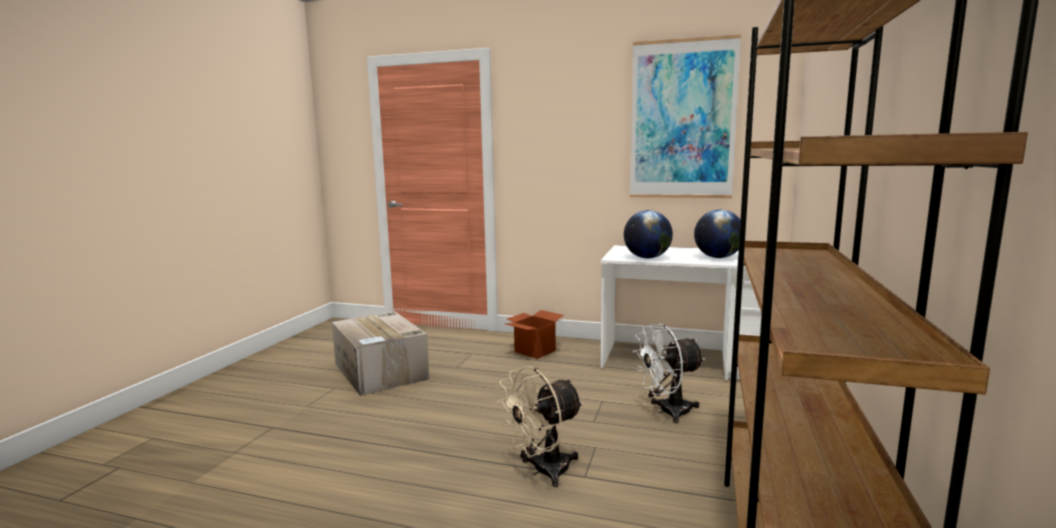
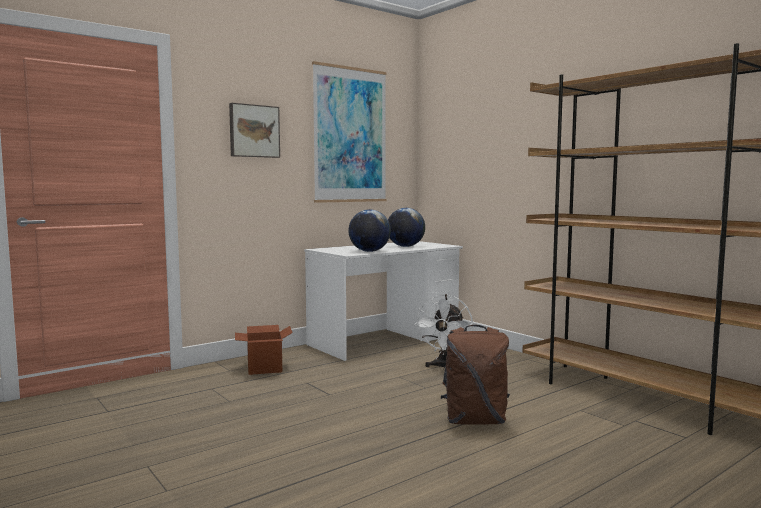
camera: 55 degrees left, 5 degrees down
cardboard box [332,311,430,396] -> none
beige fan [497,366,584,487] -> brown backpack [441,325,510,425]
none -> picture [229,103,280,158]

